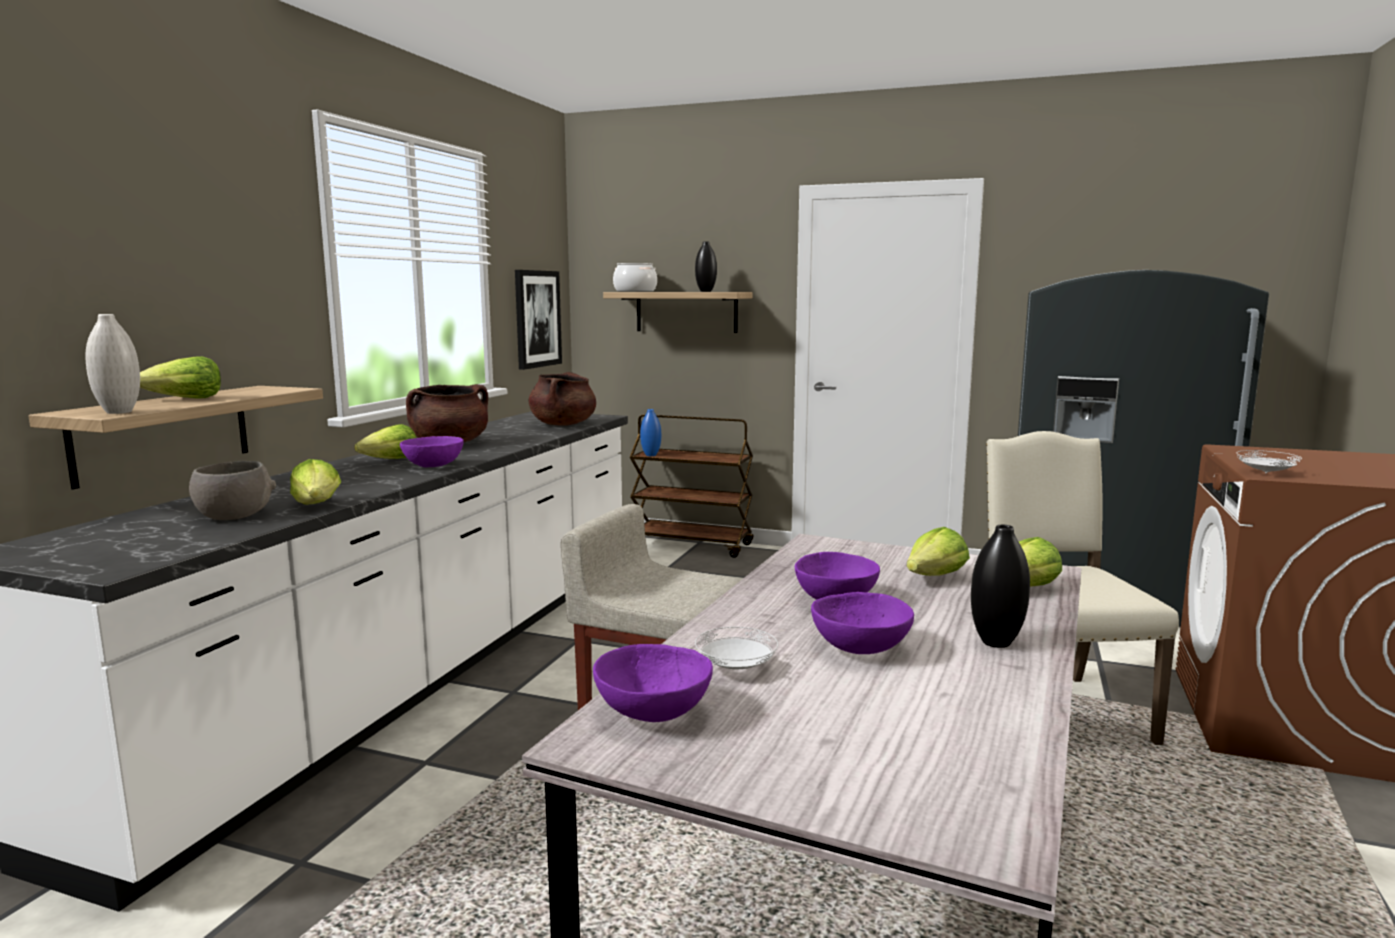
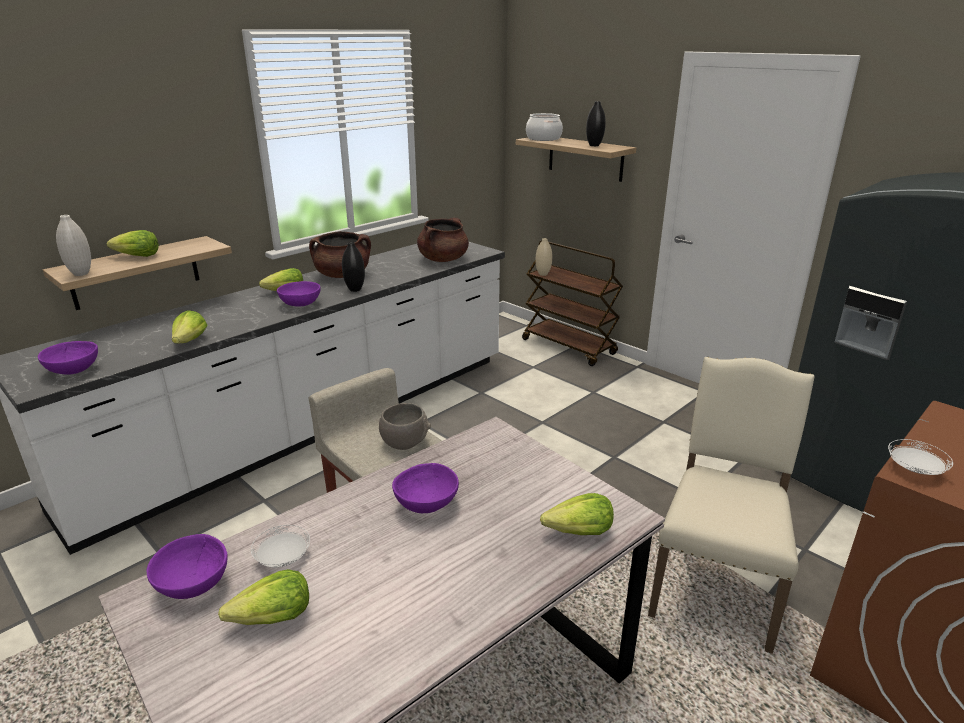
camera: 25 degrees right, 15 degrees up
grey bowl [189,461,276,520] -> grey bowl moved to [379,403,431,450]
picture [515,270,562,370] -> none
blue vase [640,409,661,456] -> beige vase [536,238,552,276]
purple bowl [811,592,914,654] -> purple bowl moved to [38,341,98,375]
lettuce [907,527,970,576] -> lettuce moved to [218,569,309,625]
black vase [971,525,1030,648] -> black vase moved to [342,242,365,292]

